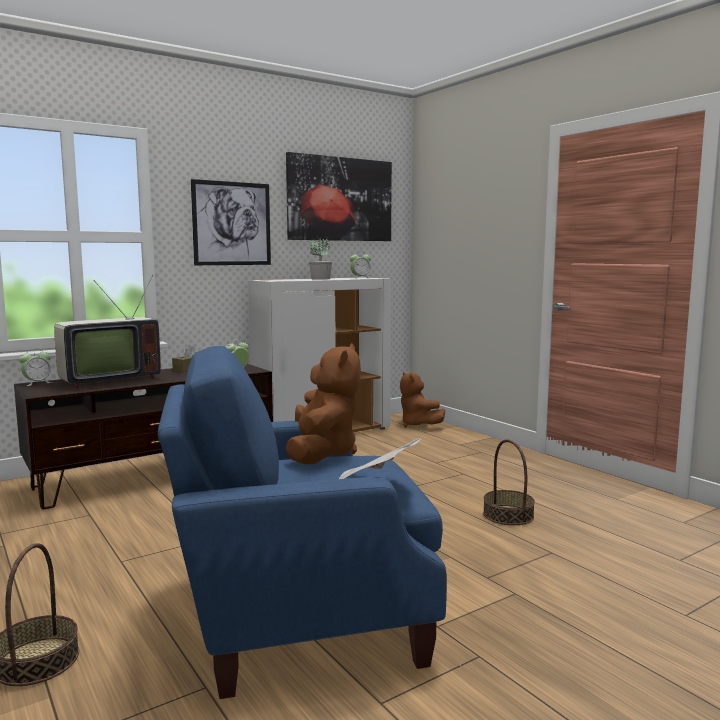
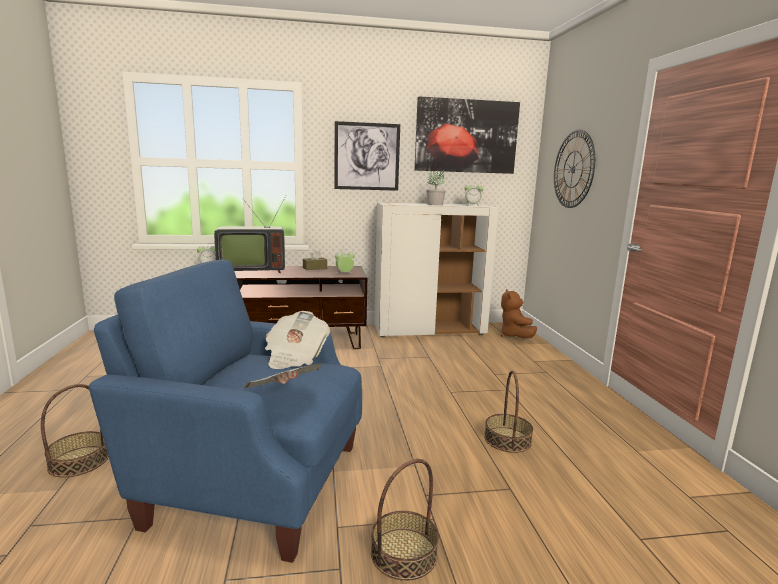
camera: 25 degrees right, 5 degrees up
brown plush toy [286,343,361,464] -> newspaper [265,311,330,369]
none -> basket [371,459,439,581]
none -> wall clock [554,130,595,208]

